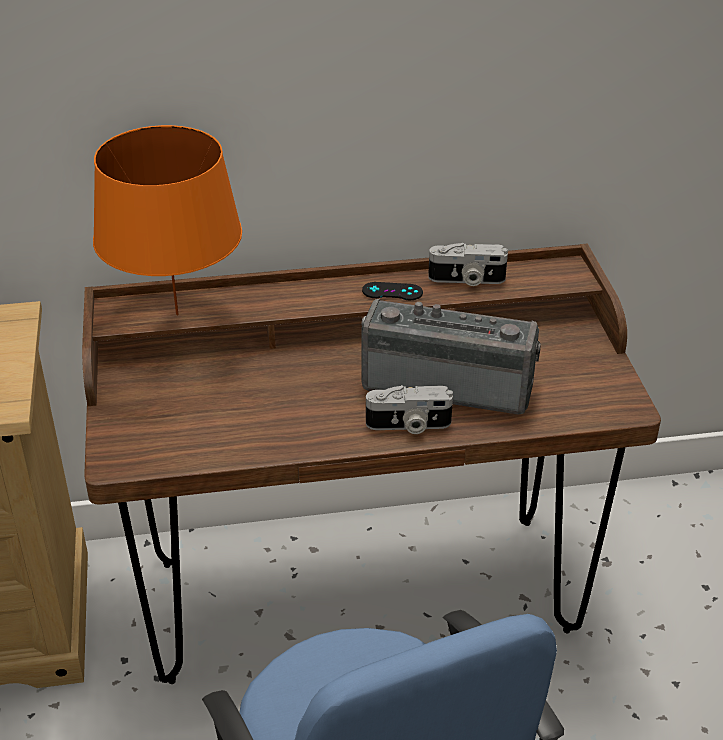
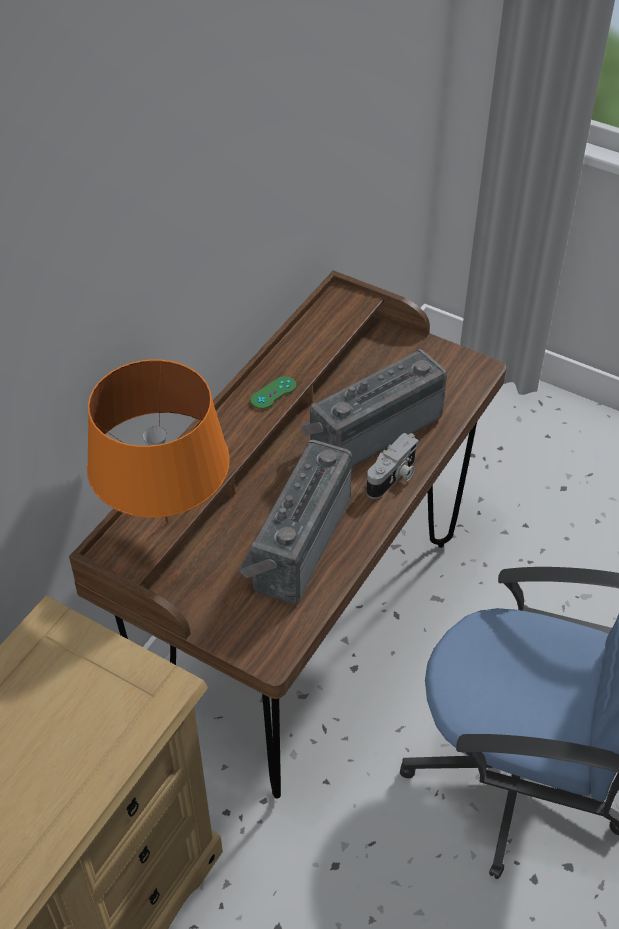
camera: 50 degrees left, 10 degrees up
black game controller [362,282,423,300] -> green game controller [250,376,296,409]
camera [428,243,508,286] -> none
none -> radio [238,440,352,604]

